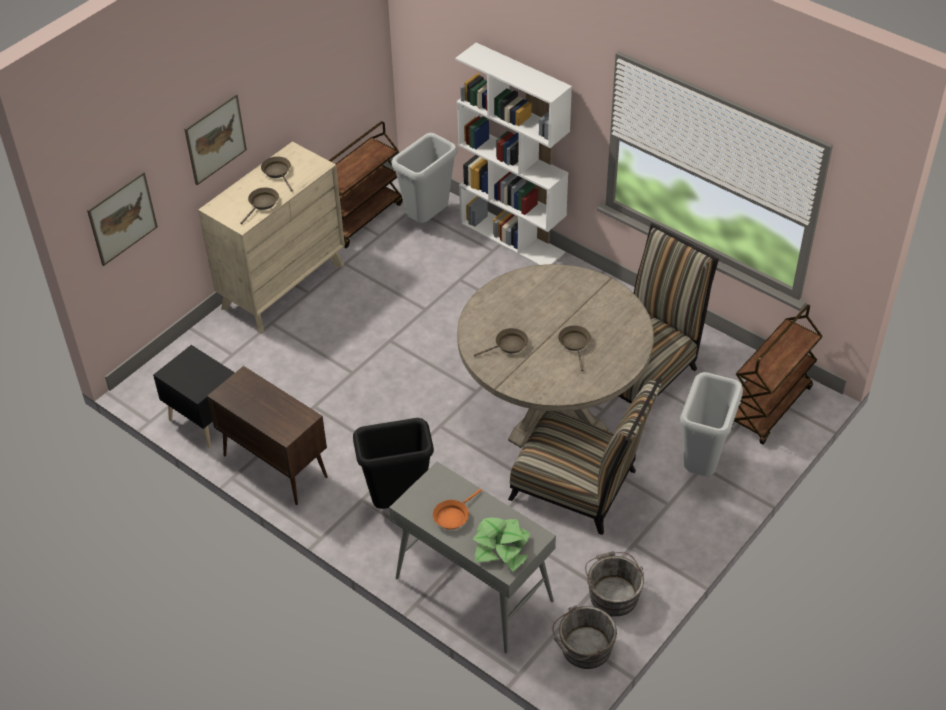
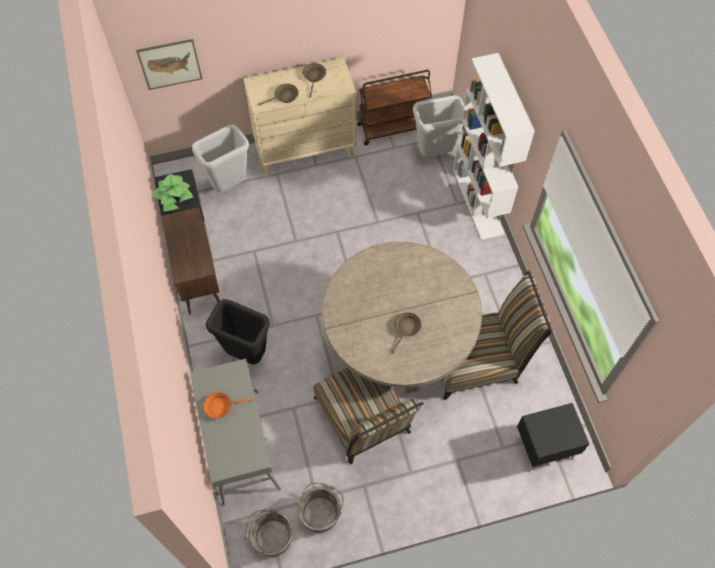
camera: 35 degrees right, 15 degrees up
picture [184,94,247,185] -> none
potted plant [473,518,530,571] -> potted plant moved to [152,174,193,212]
brown frying pan [474,328,528,357] -> none
grey trash can [680,372,743,476] -> grey trash can moved to [192,125,249,192]
brown cart [733,304,822,445] -> black nightstand [516,403,589,472]

